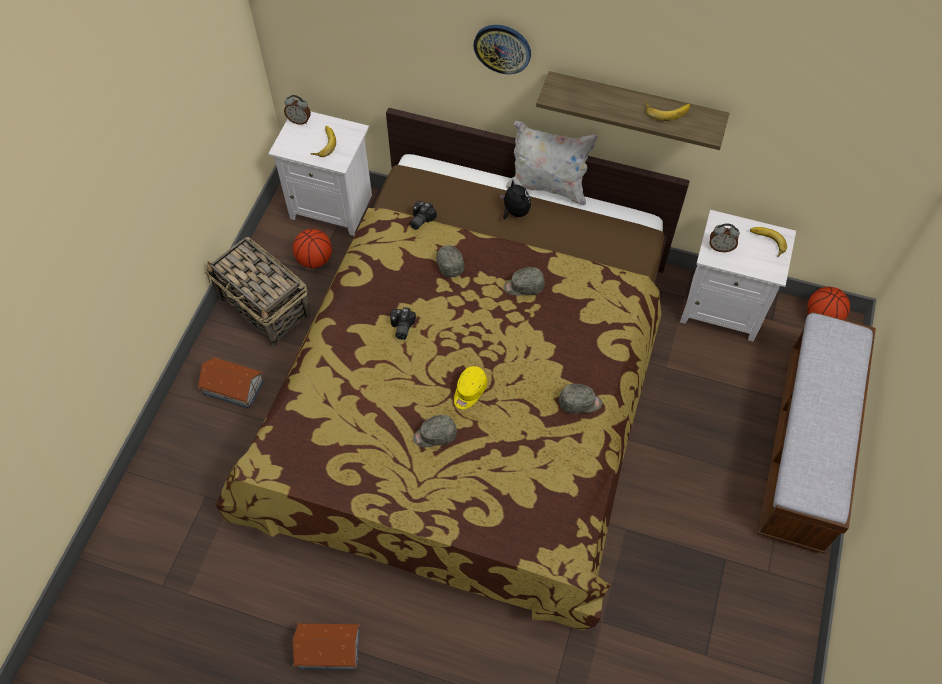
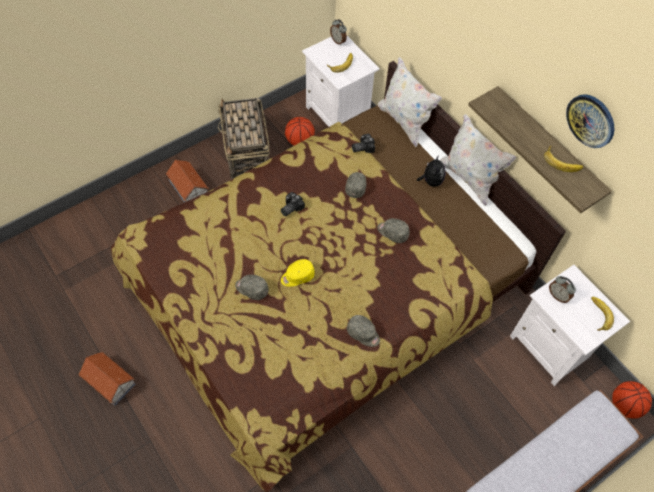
camera: 35 degrees right, 0 degrees up
wall clock [473,25,531,74] -> wall clock moved to [566,94,614,148]
none -> white pillow [378,57,442,147]

